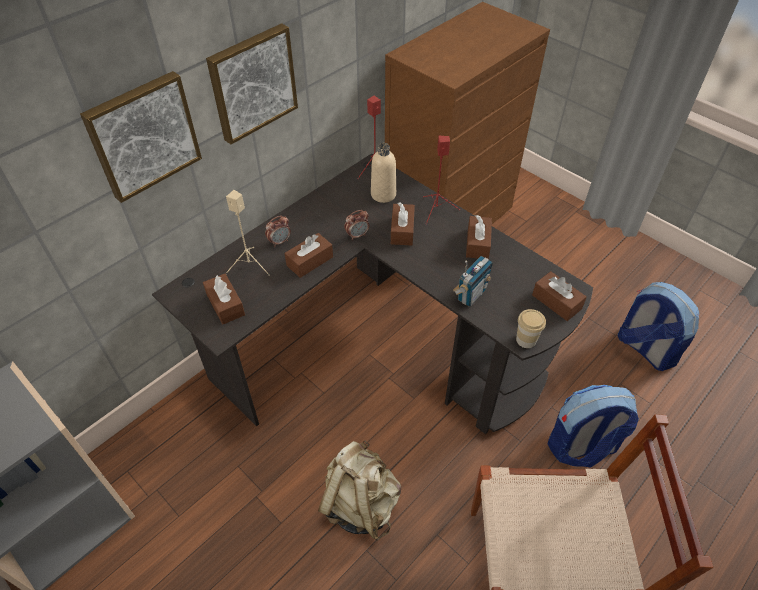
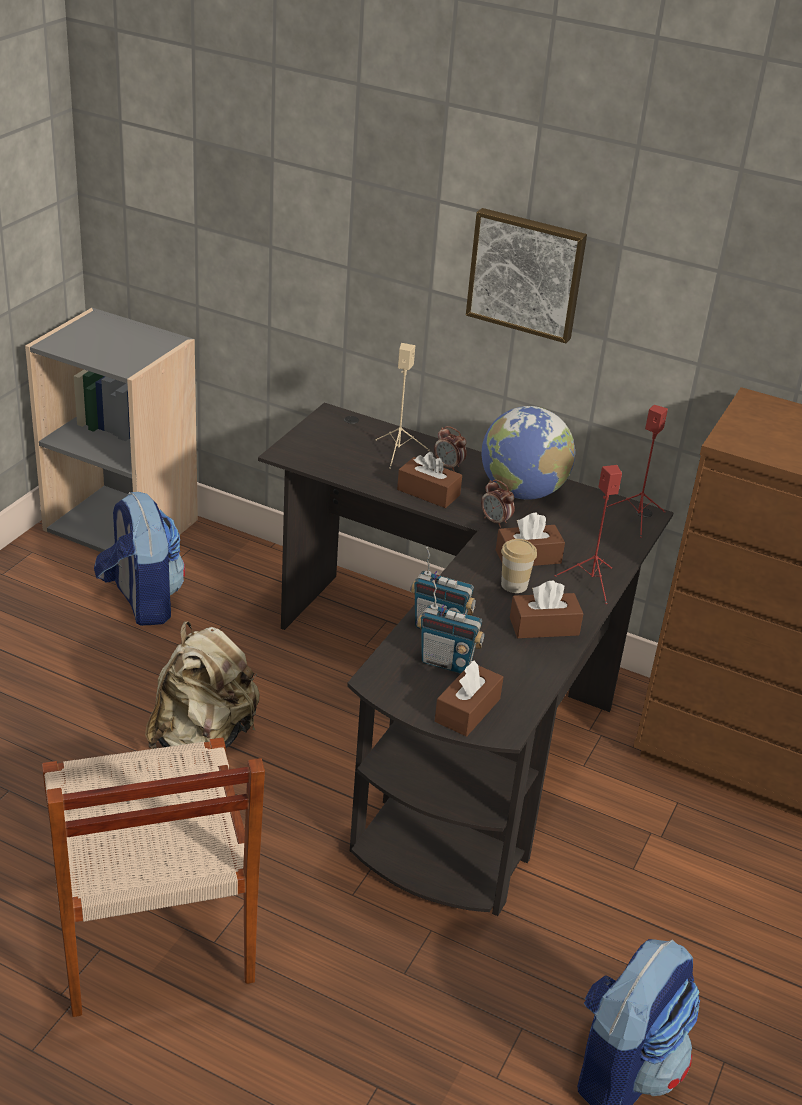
camera: 70 degrees right, 15 degrees down
picture [80,71,202,203] -> none
brown tissue box [203,274,245,325] -> none
beige bottle [371,143,396,203] -> none
cup [516,309,546,348] -> cup moved to [501,539,537,593]
backpack [547,385,639,467] -> backpack moved to [94,492,185,626]
none -> radio [416,580,485,674]
none -> globe [482,406,575,500]

